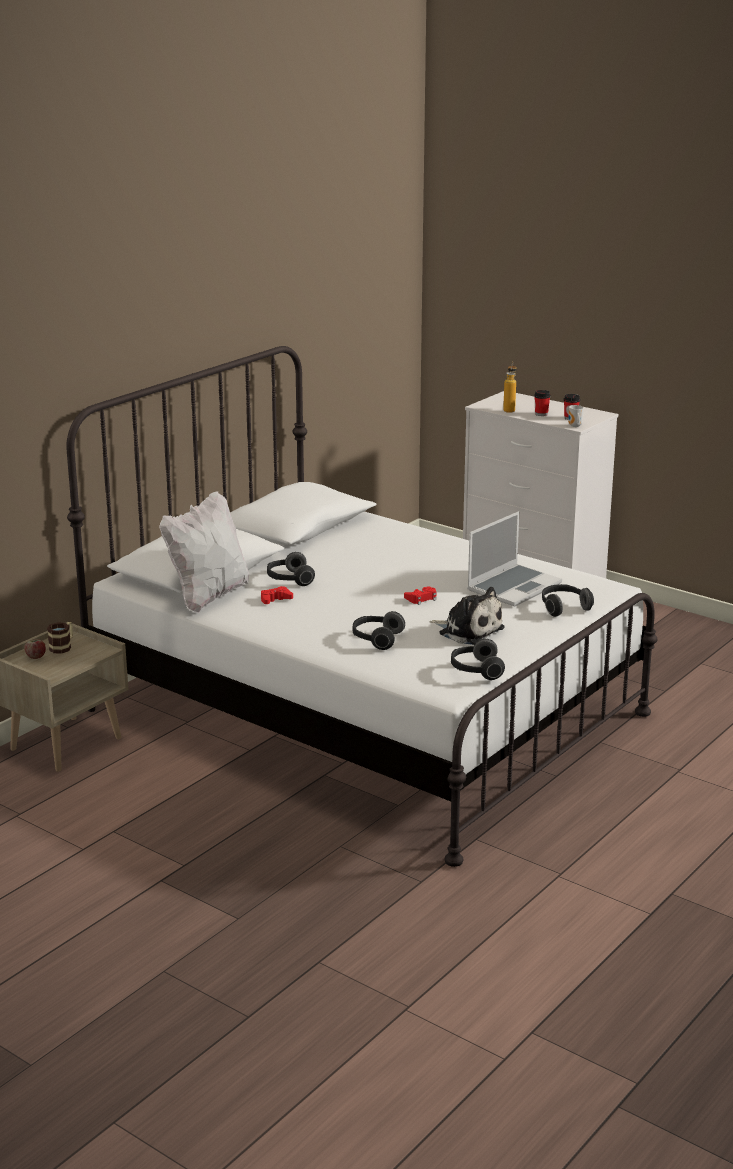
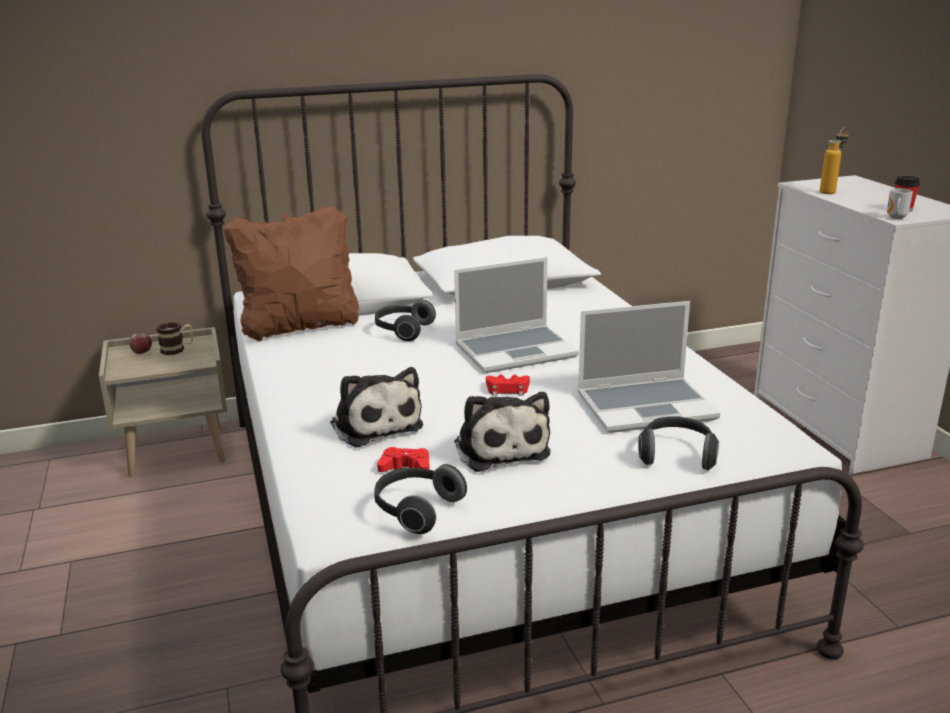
camera: 35 degrees right, 0 degrees up
white pillow [159,491,249,613] -> brown pillow [223,207,359,342]
red game controller [261,586,293,604] -> red game controller moved to [377,447,430,472]
headphones [352,611,405,650] -> plush toy [330,367,423,448]
cup [534,390,551,416] -> none
none -> laptop [454,257,579,373]

